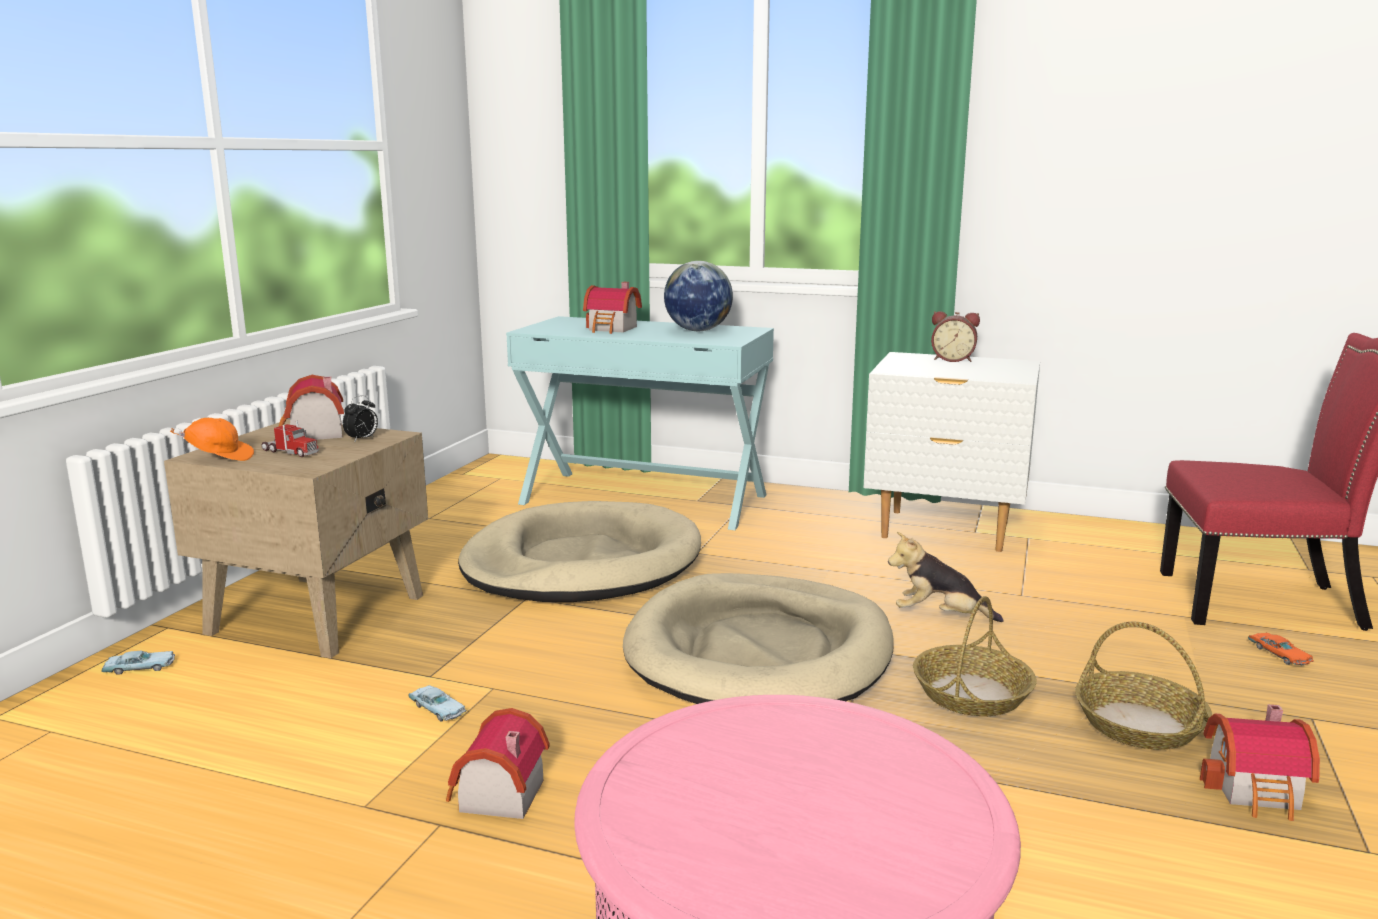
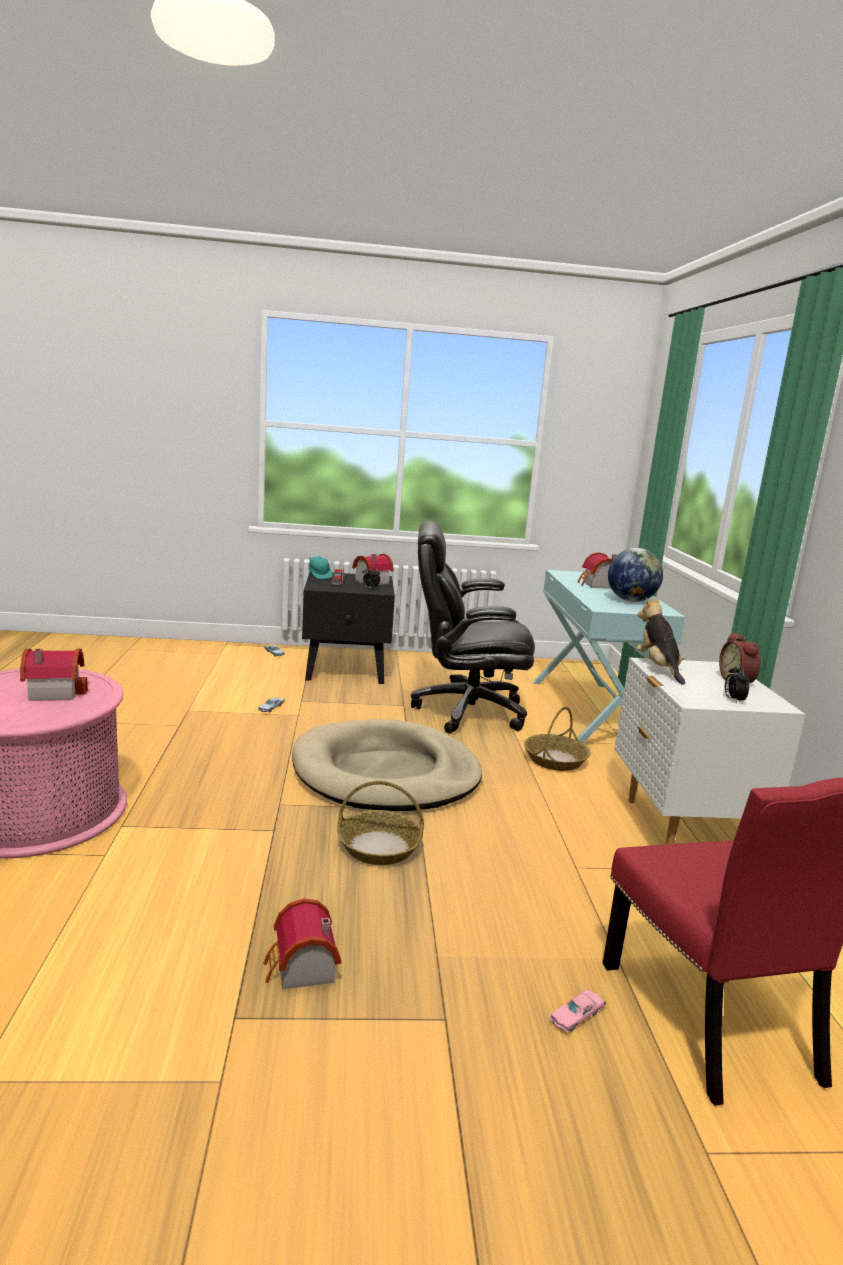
camera: 65 degrees right, 0 degrees up
beige nightstand [164,419,428,658] -> black nightstand [302,571,395,684]
orange cap [170,418,254,461] -> turquoise cap [309,556,333,579]
toy house [446,708,550,819] -> toy house moved to [20,649,88,701]
beige dog bed [458,501,701,602] -> black office chair [411,521,535,734]
plush toy [888,532,1003,622] -> plush toy moved to [636,597,685,685]
basket [1075,622,1212,750] -> basket moved to [524,706,590,771]
orange toy car [1248,632,1314,665] -> pink toy car [549,989,606,1032]
none -> alarm clock [725,664,749,704]

